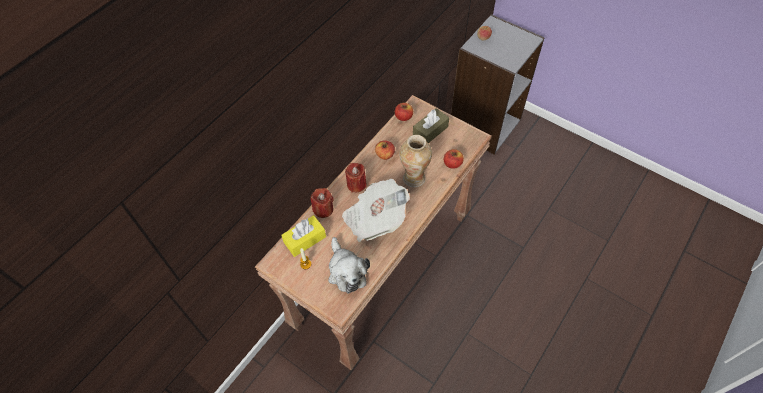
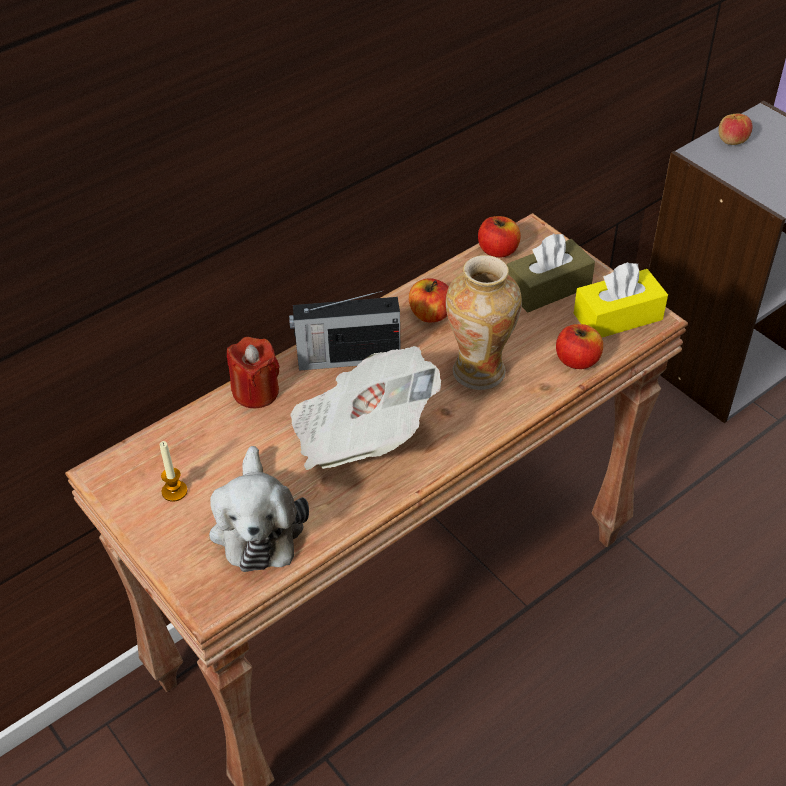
camera: 15 degrees right, 10 degrees down
yellow tissue box [281,215,326,257] -> yellow tissue box moved to [574,262,668,338]
red candle [345,163,367,192] -> radio [289,290,400,371]

